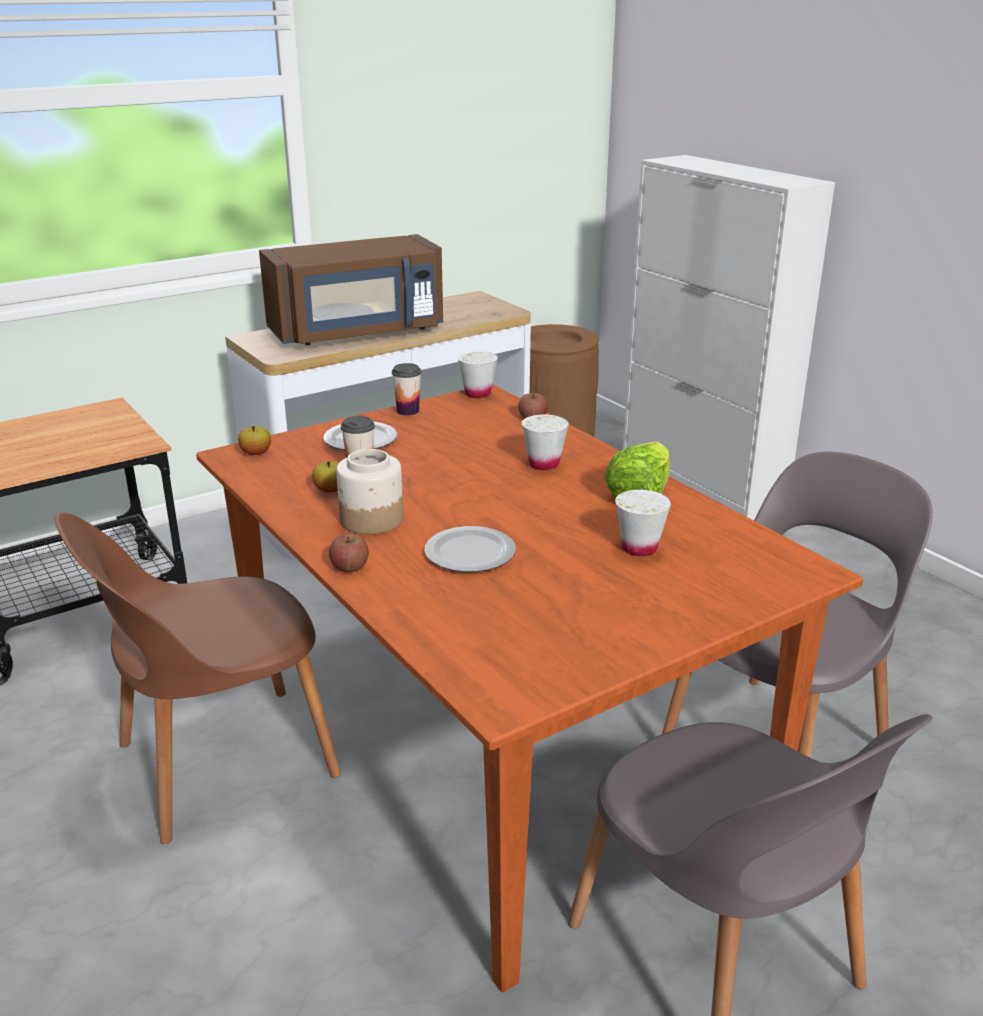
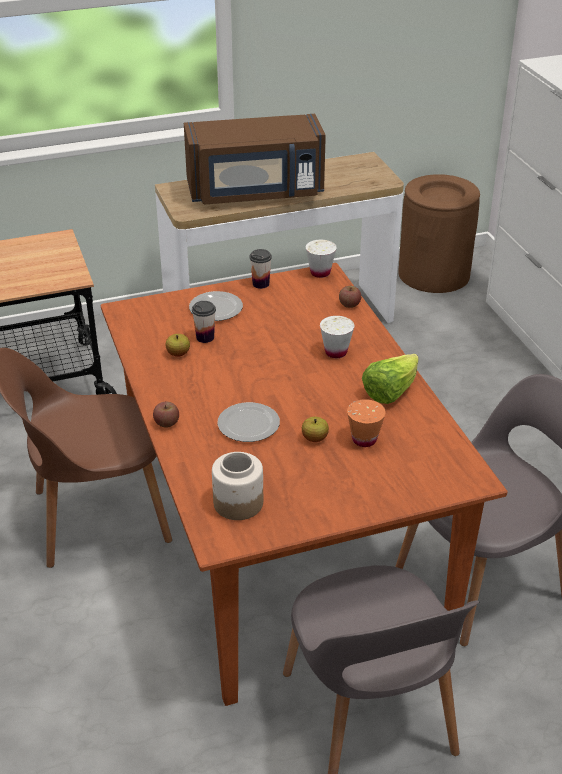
camera: 15 degrees right, 10 degrees up
apple [238,426,271,455] -> apple moved to [302,417,329,442]
jar [336,449,403,534] -> jar moved to [212,452,263,520]
white cup [615,490,671,556] -> orange cup [347,399,386,447]

